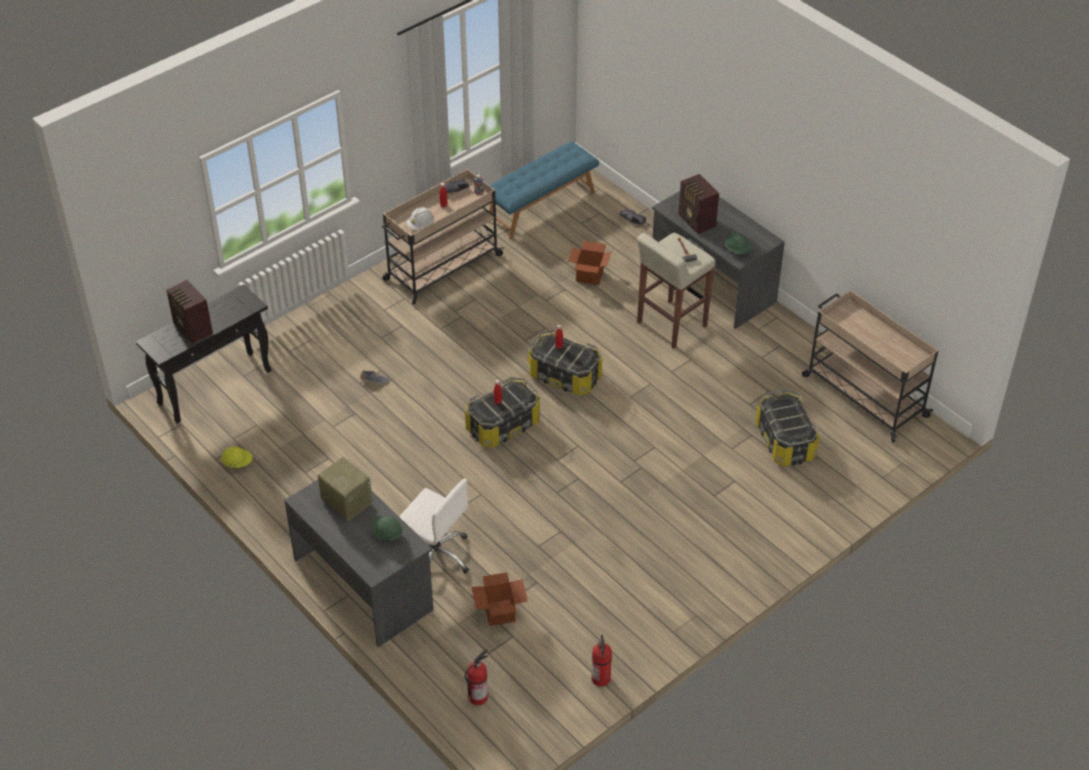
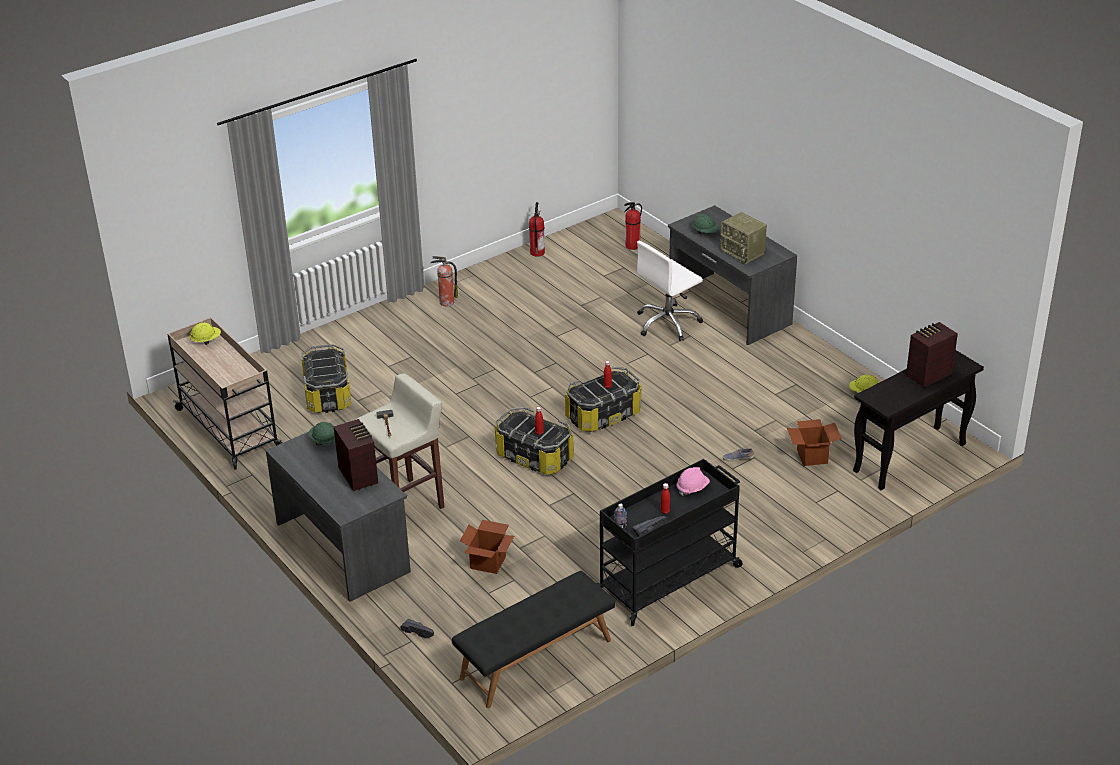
camera: 175 degrees left, 10 degrees down
radio [166,280,213,344] -> radio turned 90 degrees counterclockwise [906,322,958,388]
beige cart [382,169,504,305] -> black cart [597,459,743,626]
white office chair [399,478,469,574] -> white office chair turned 75 degrees counterclockwise [637,241,703,341]
white hard hat [407,207,434,230] -> pink hard hat [677,467,710,496]
cardboard box [471,572,528,626] -> cardboard box moved to [787,419,842,466]
blue bench [489,141,599,240] -> black bench [452,571,616,708]
none -> yellow hard hat [190,323,221,345]
none -> fire extinguisher [430,256,458,306]

